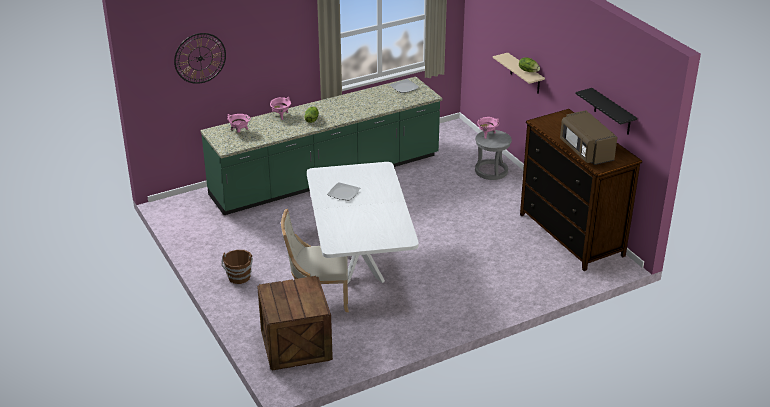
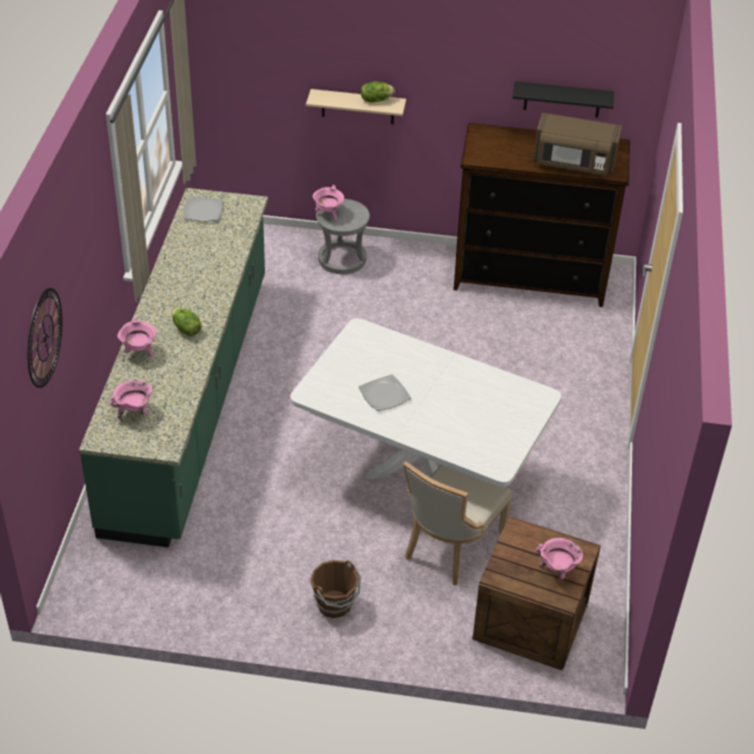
camera: 55 degrees left, 10 degrees up
none -> pink cooking pot [536,538,583,579]

